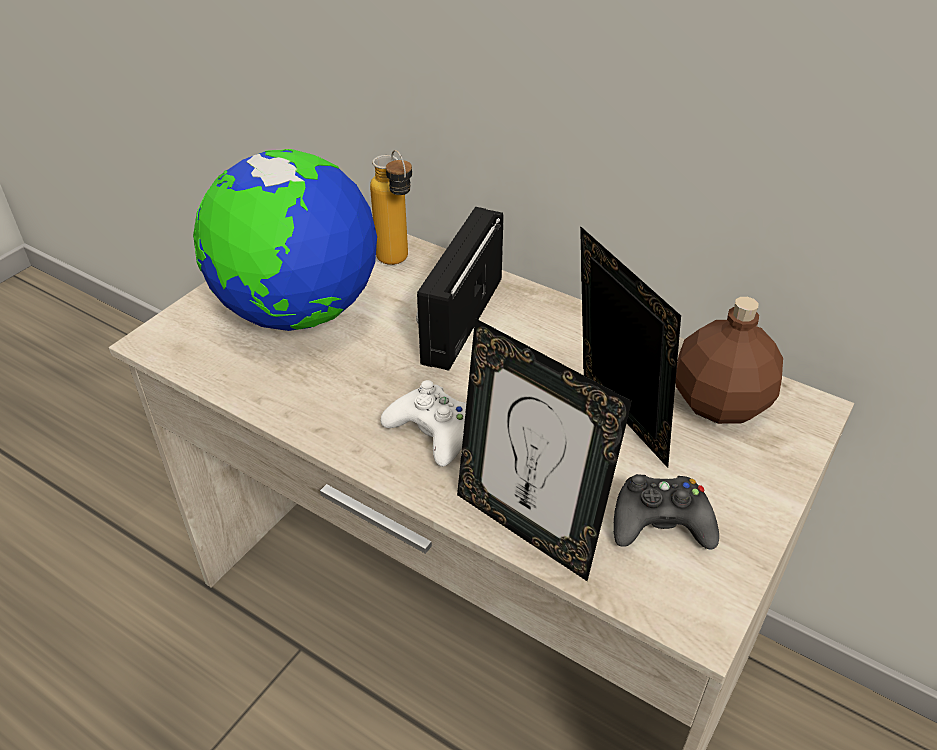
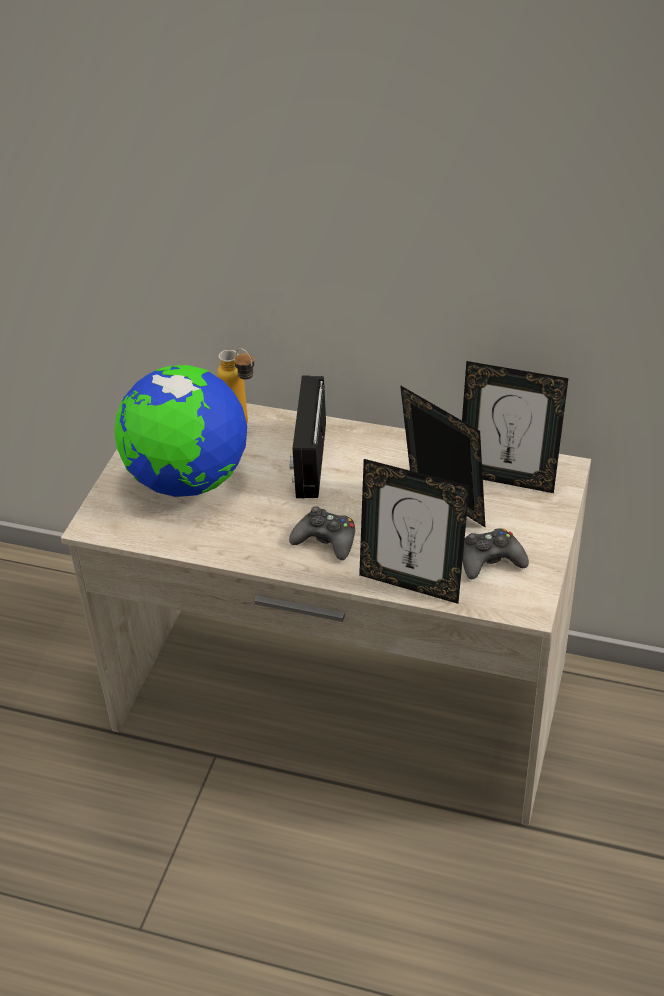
camera: 15 degrees left, 0 degrees up
white game controller [380,380,466,467] -> black game controller [289,506,355,560]
brown bottle [676,297,783,424] -> picture frame [462,361,568,493]

